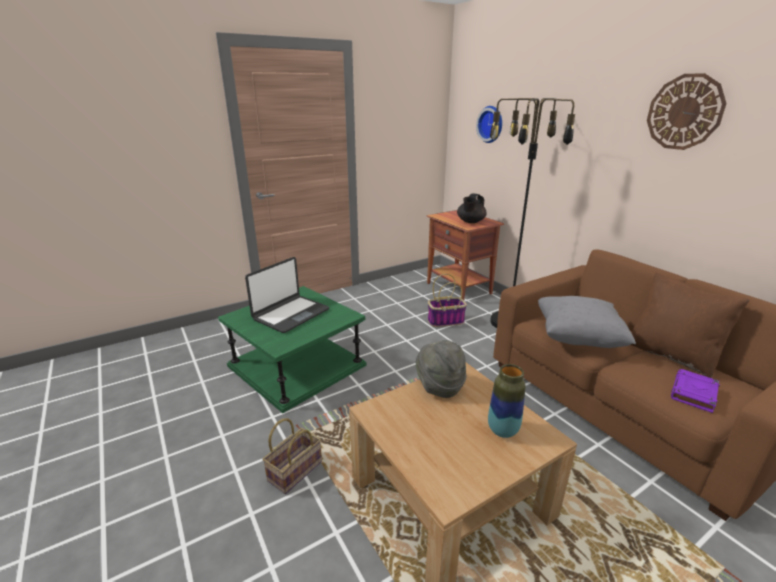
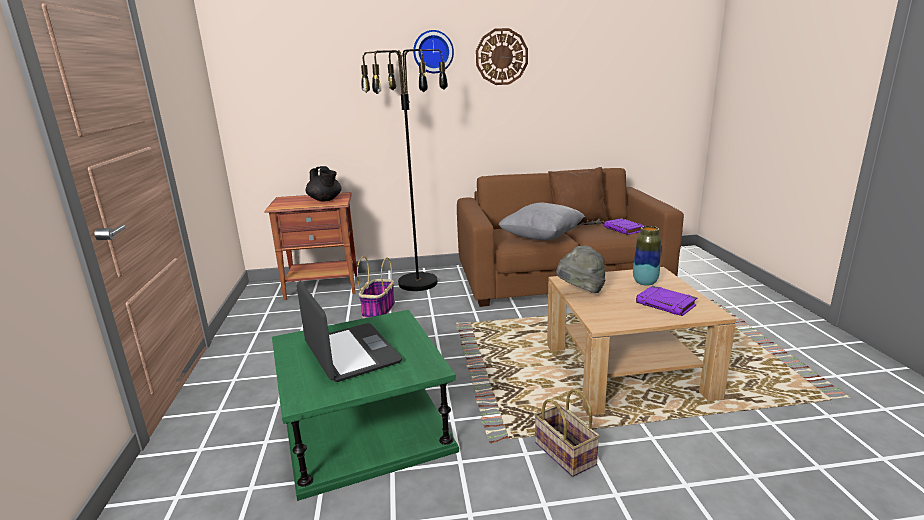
camera: 65 degrees left, 5 degrees down
wall clock [476,106,502,143] -> wall clock moved to [413,30,454,73]
none -> purple book [636,286,697,316]

